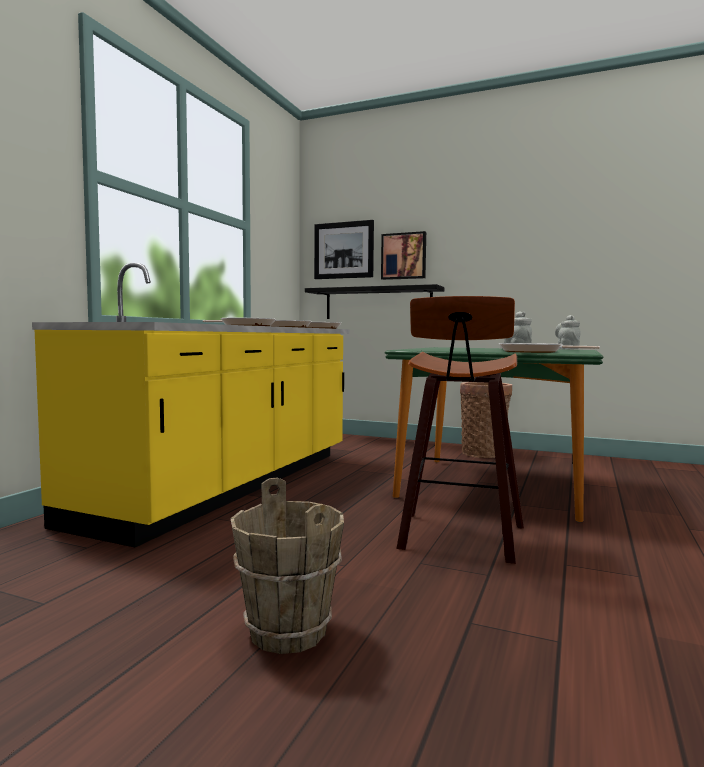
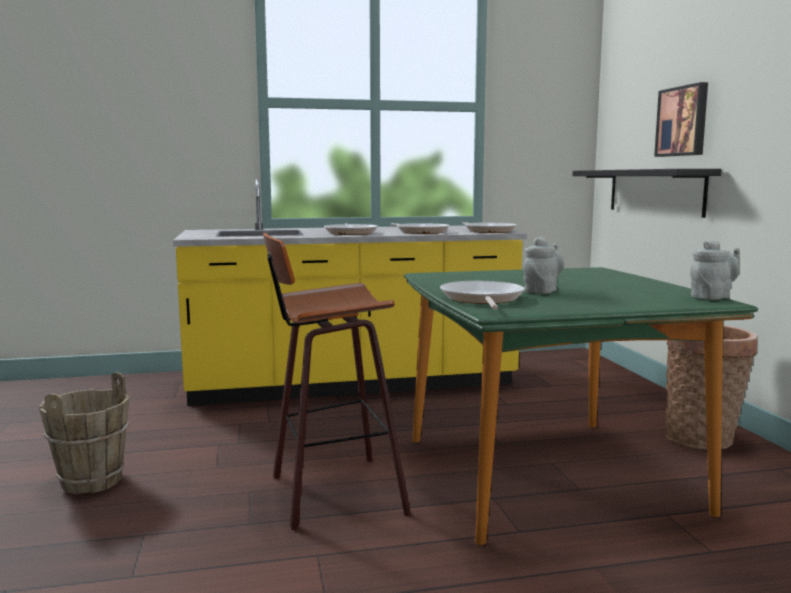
camera: 55 degrees right, 5 degrees up
picture [314,220,374,279] -> none

